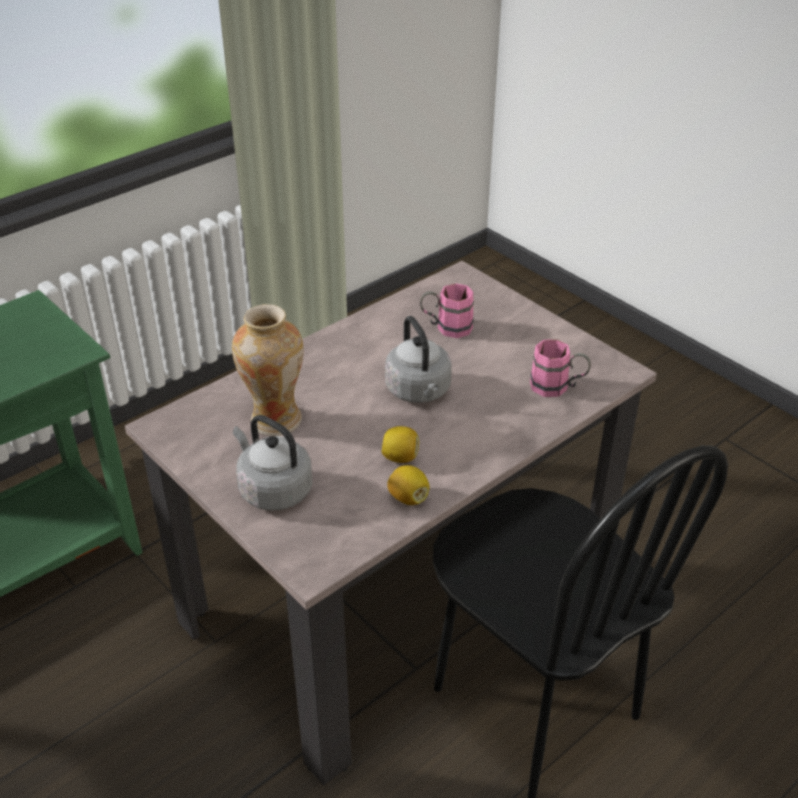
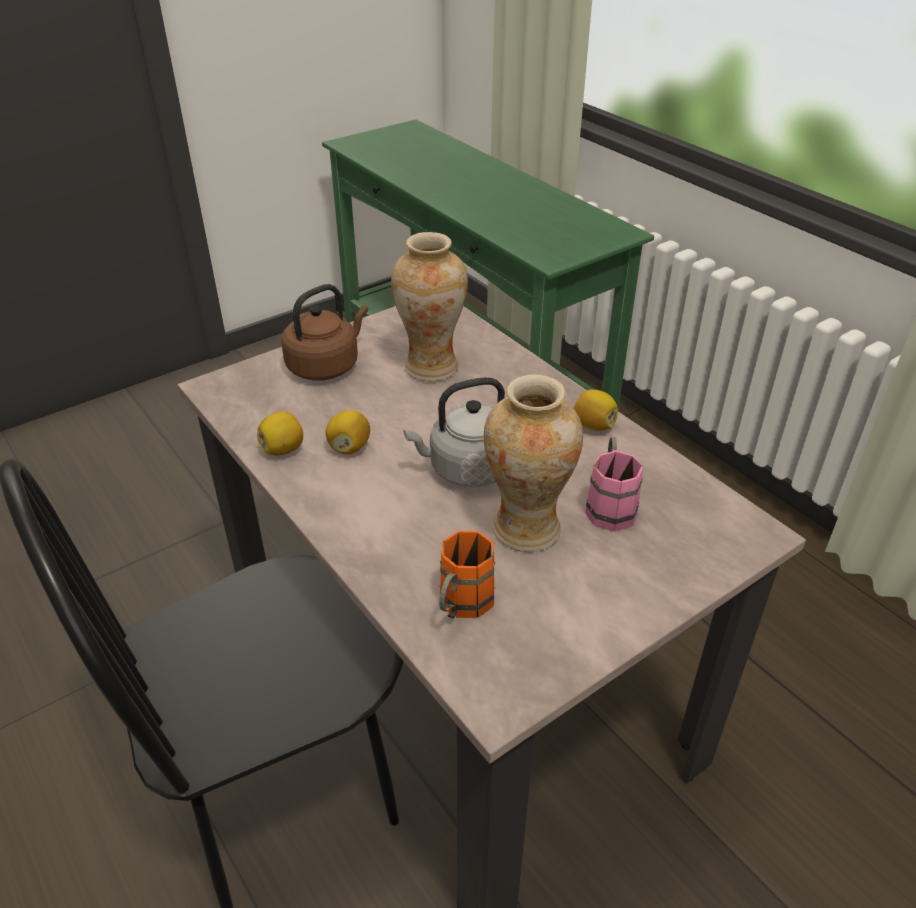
camera: 95 degrees right, 0 degrees up
grey kettle [233,415,313,511] -> brown kettle [281,284,368,381]
pink mug [530,339,591,397] -> orange mug [439,531,495,618]
none -> vase [484,374,583,552]
none -> lemon [574,389,618,431]

